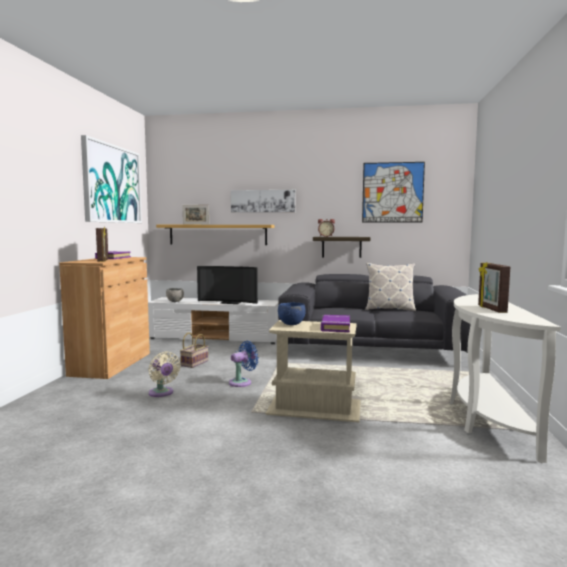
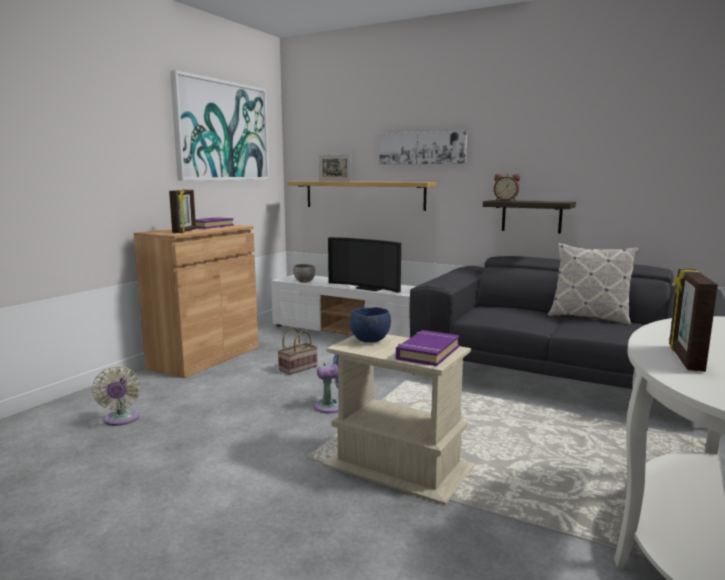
camera: 20 degrees right, 5 degrees up
beige fan [148,351,180,397] -> beige fan moved to [92,366,142,426]
picture [362,162,425,223] -> none

